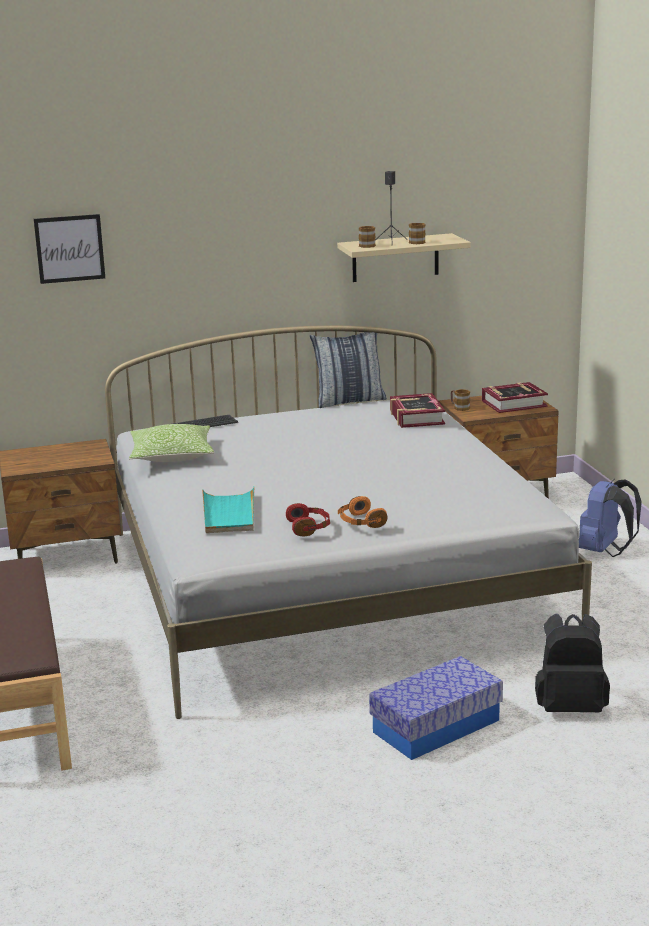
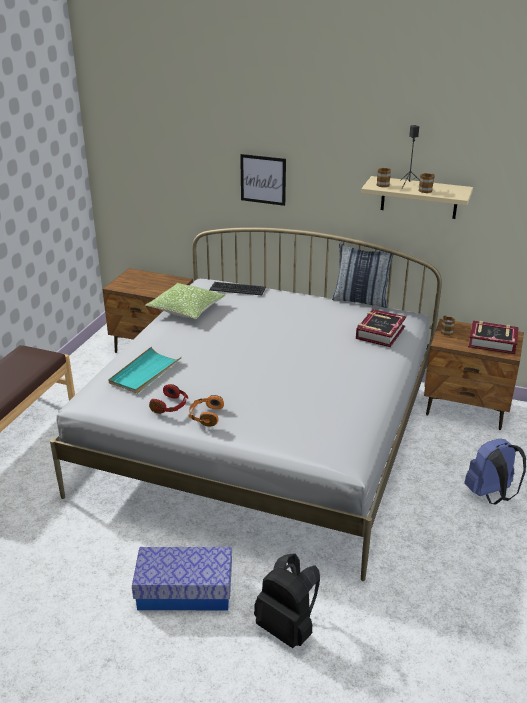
camera: 35 degrees right, 10 degrees up
picture [34,214,105,284] -> picture moved to [240,154,286,206]

